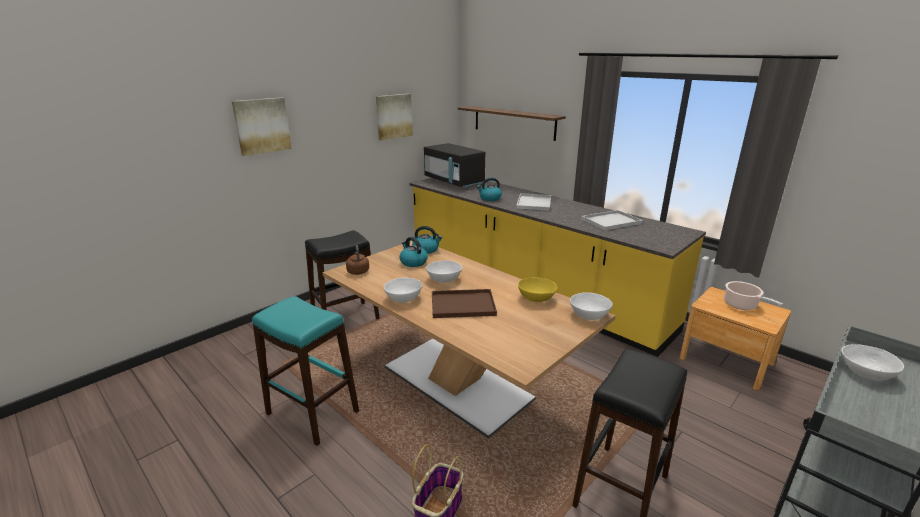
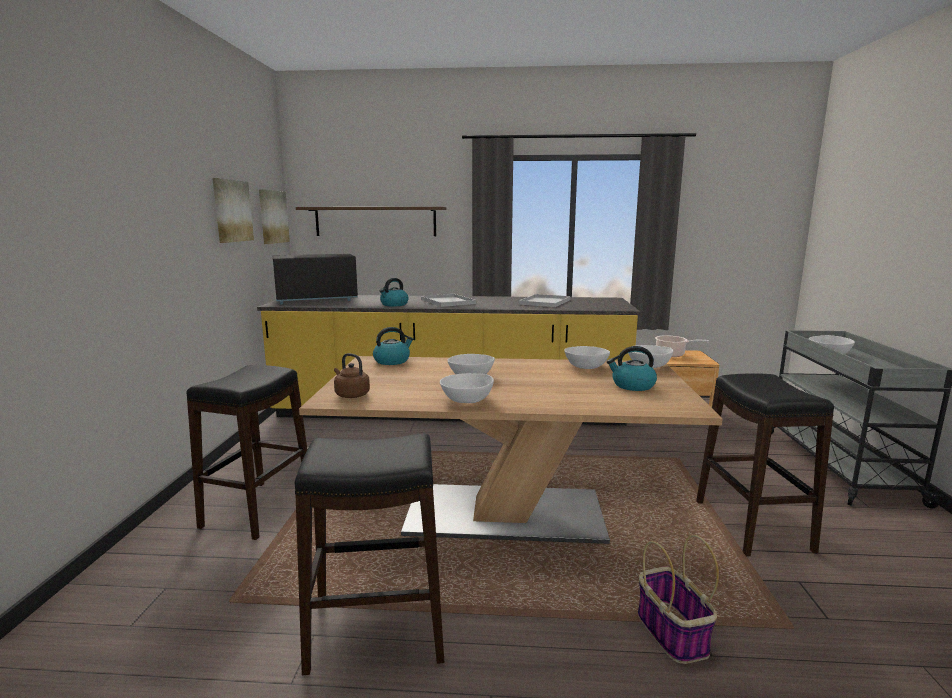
camera: 40 degrees left, 10 degrees down
picture [232,97,292,156] -> picture moved to [259,189,290,244]
turquoise stool [252,296,359,446] -> black stool [295,433,444,675]
kettle [399,237,428,267] -> kettle moved to [607,346,657,391]
black microwave [424,143,485,188] -> black microwave turned 150 degrees clockwise [273,254,358,304]
brown tray [432,289,497,318] -> none
yellow bowl [518,277,557,302] -> white bowl [564,346,610,369]

